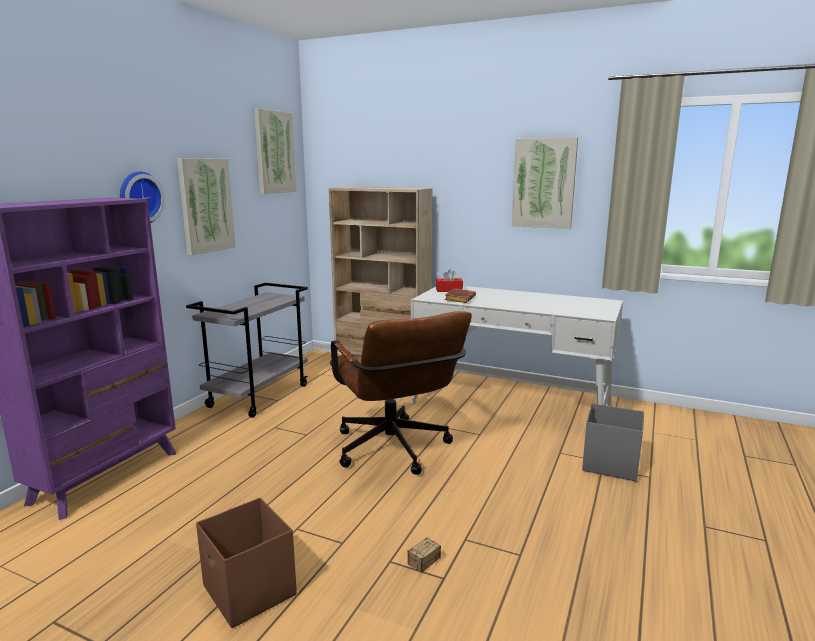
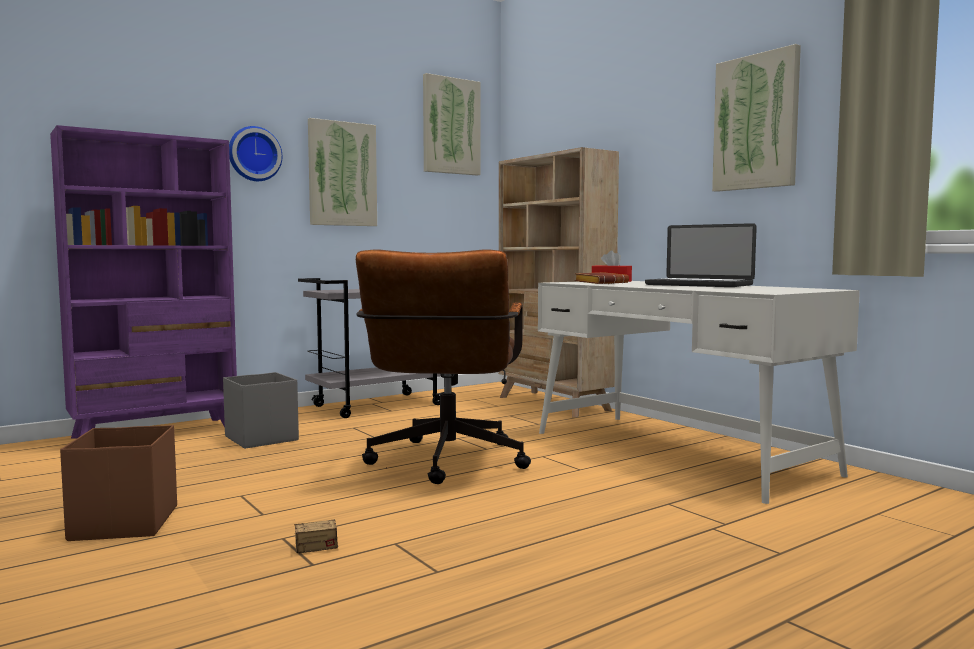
camera: 30 degrees right, 10 degrees down
grey storage box [582,403,644,481] -> grey storage box moved to [223,372,299,449]
none -> laptop [645,223,757,287]

